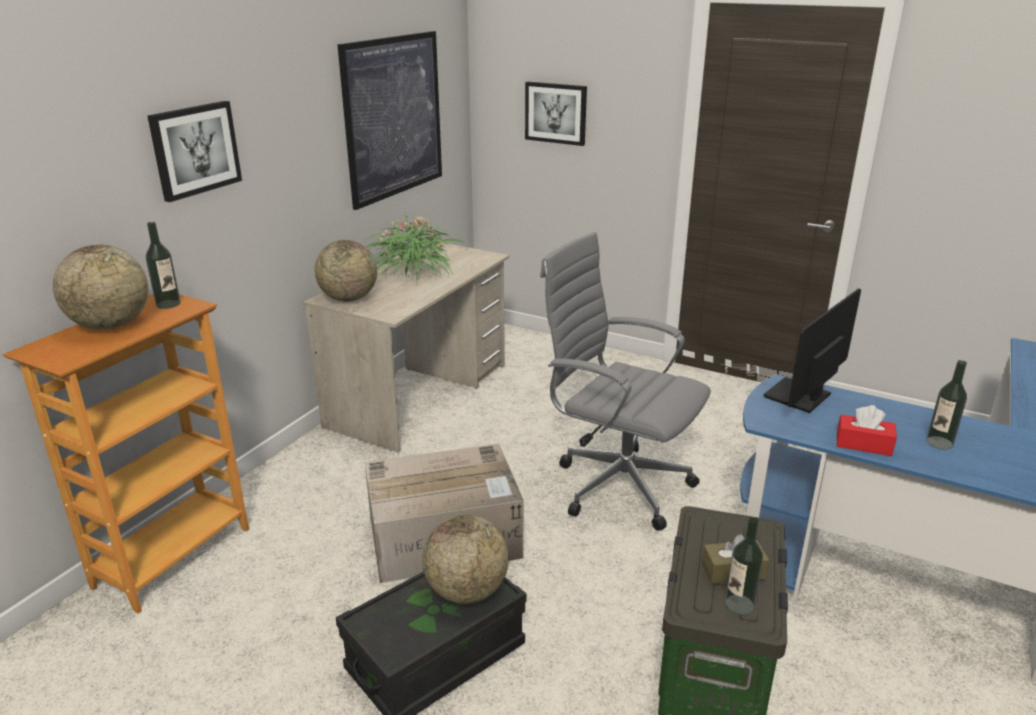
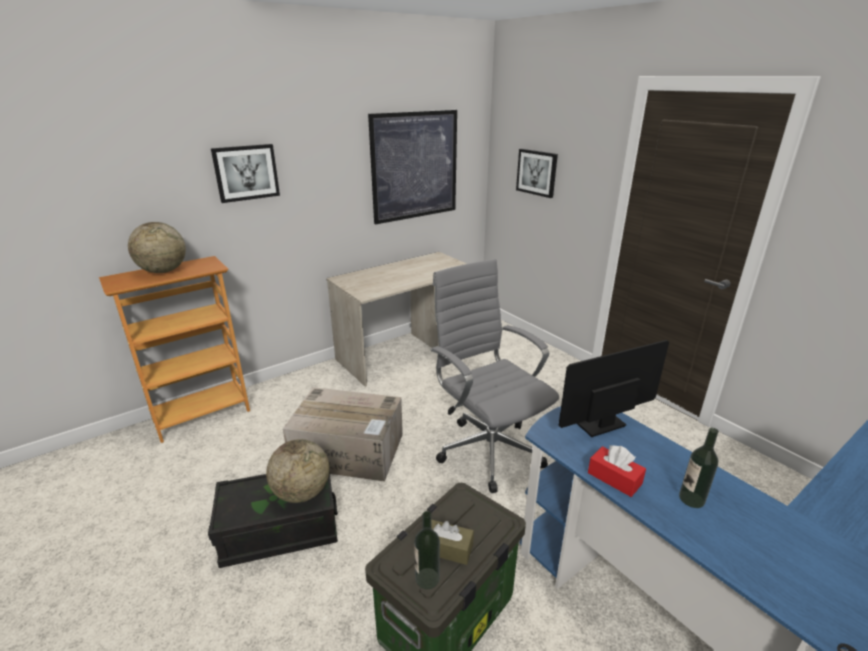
camera: 25 degrees right, 0 degrees up
bottle [146,222,181,309] -> none
globe [315,240,377,302] -> none
potted plant [364,212,465,278] -> none

